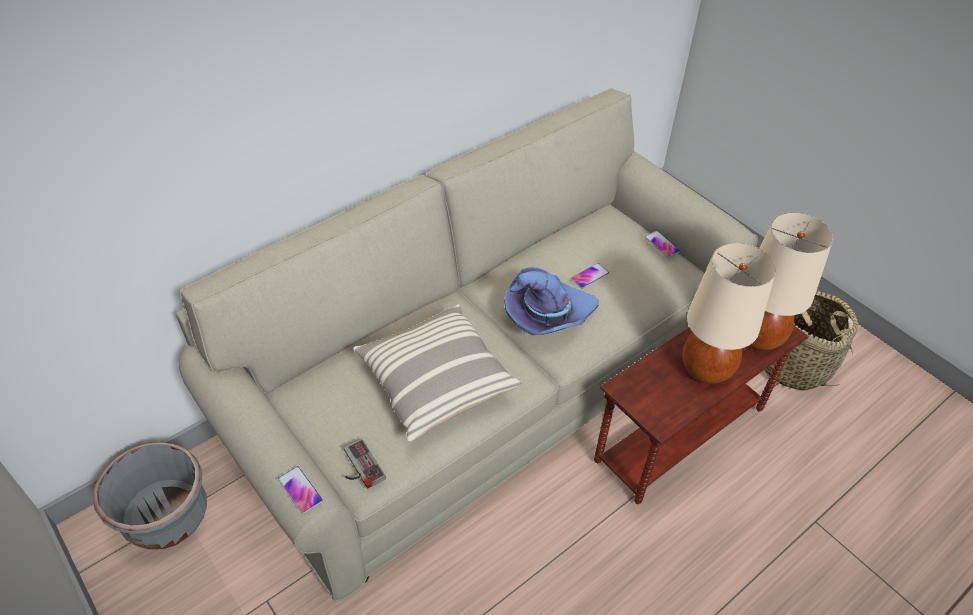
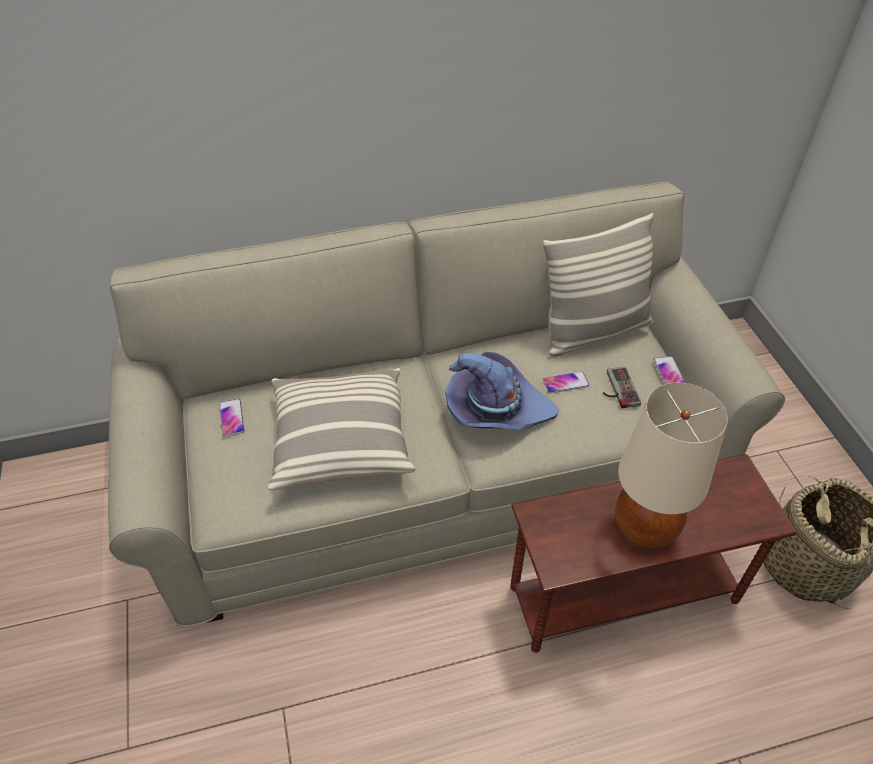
camera: 25 degrees right, 0 degrees up
grey planter [93,442,207,550] -> none
phone [278,466,323,514] -> phone moved to [219,399,245,436]
game controller [344,438,386,489] -> game controller moved to [603,367,641,408]
beige table lamp [748,212,833,351] -> none
none -> pillow [543,213,654,358]

